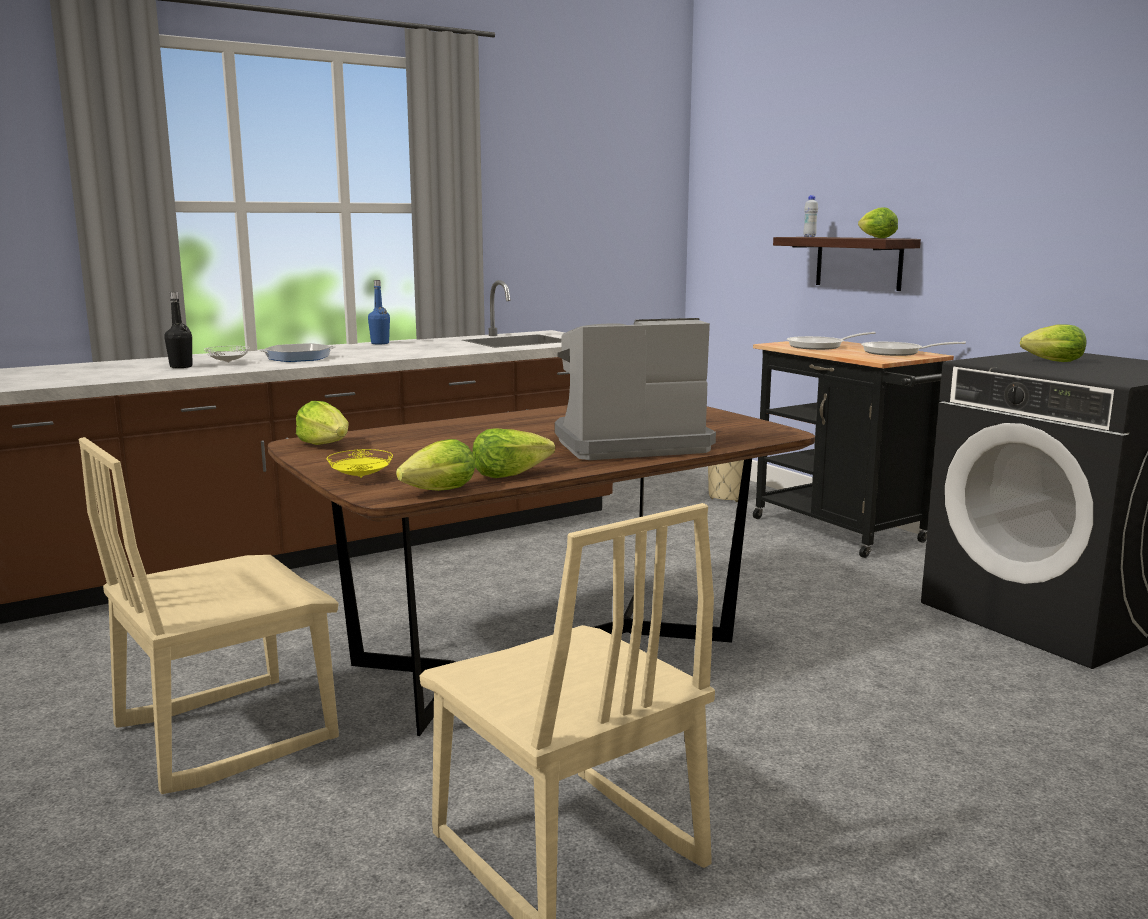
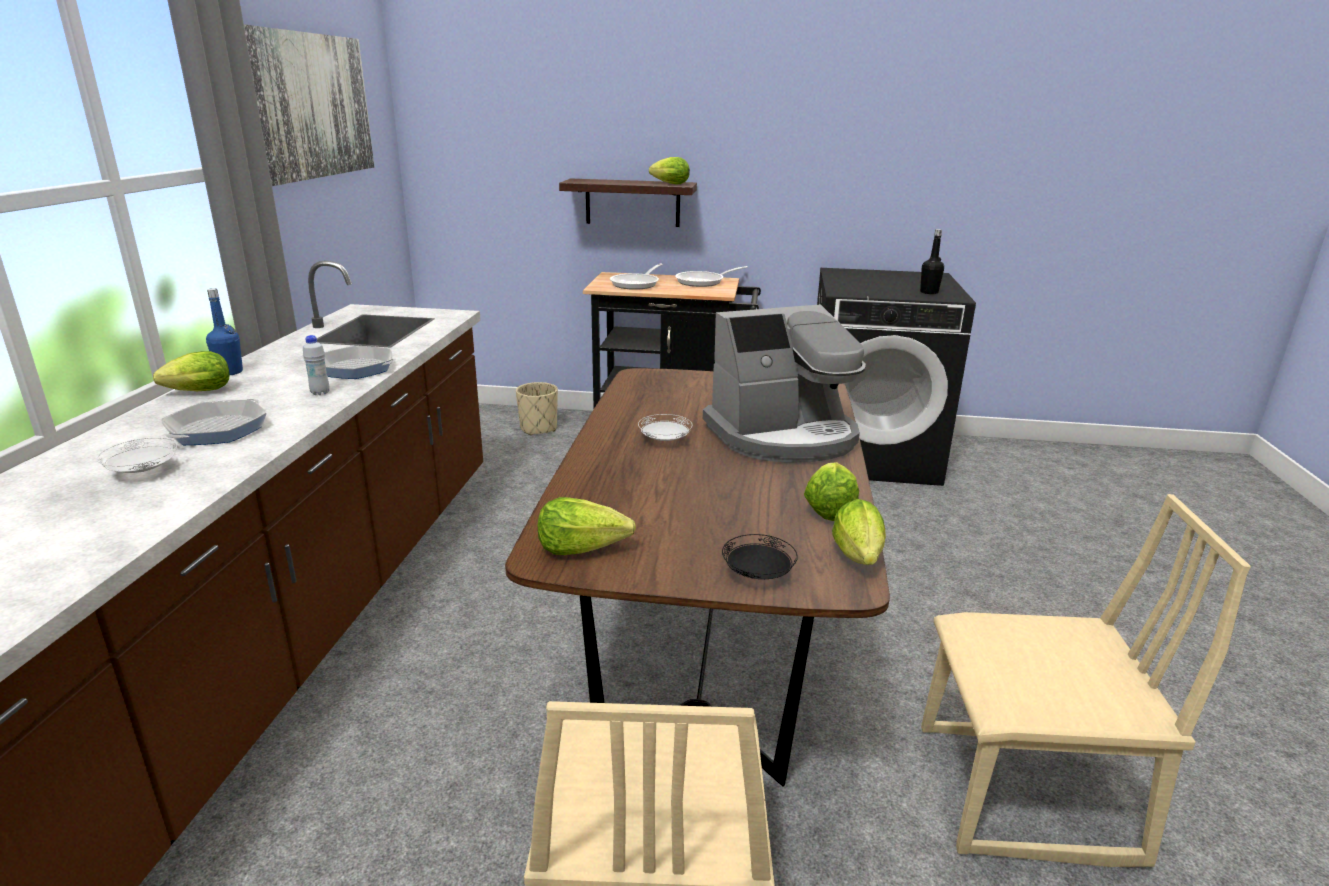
camera: 50 degrees left, 10 degrees up
black bottle [164,292,192,368] -> black bottle moved to [920,229,944,295]
yellow plate [327,449,393,478] -> black plate [722,534,798,579]
coffee machine [555,318,716,460] -> coffee machine turned 135 degrees counterclockwise [703,305,866,463]
white bottle [803,195,818,237] -> white bottle moved to [303,335,330,395]
lettuce [1020,325,1086,362] -> lettuce moved to [153,351,229,391]
none -> picture [244,24,374,186]
none -> frying pan [325,346,397,379]
none -> white plate [638,414,692,441]

